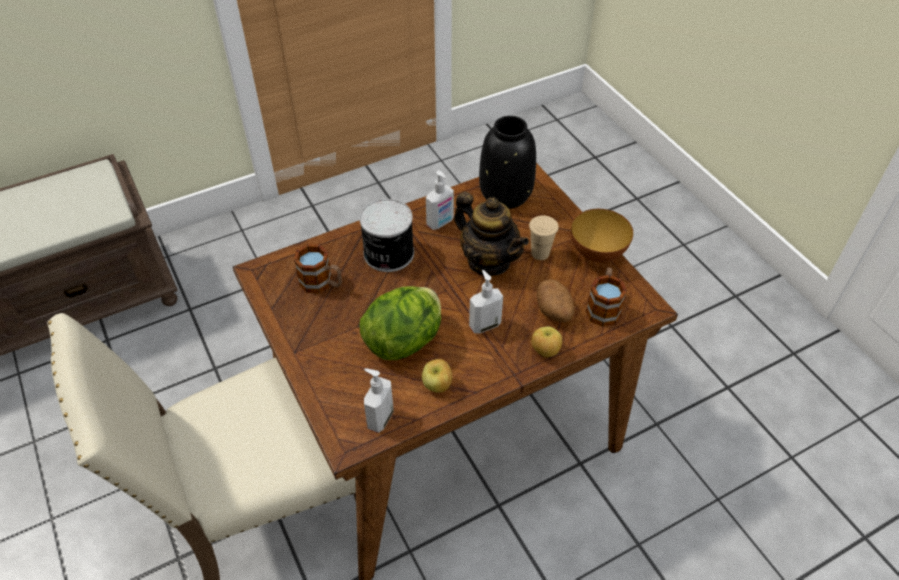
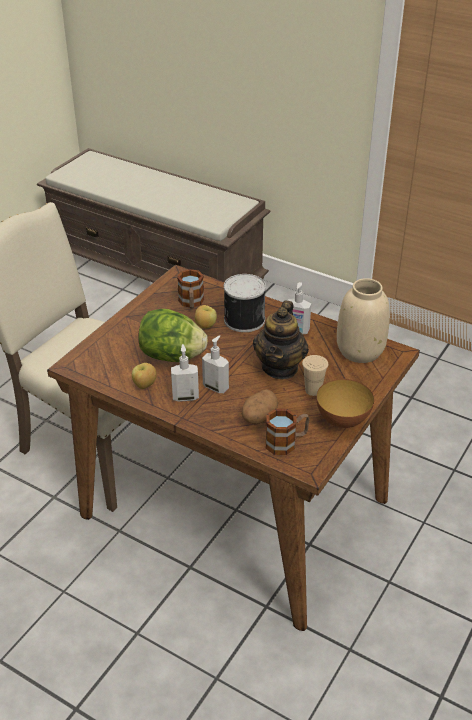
camera: 60 degrees right, 10 degrees down
soap dispenser [364,368,394,433] -> soap dispenser moved to [171,344,199,401]
black vase [479,116,536,209] -> beige vase [337,278,390,363]
apple [531,326,562,357] -> apple moved to [195,305,217,329]

